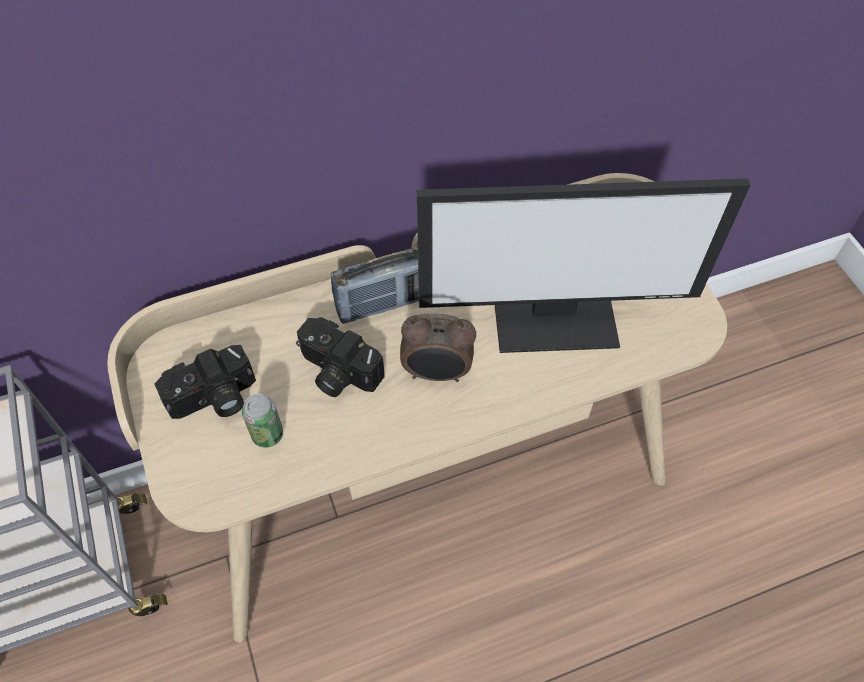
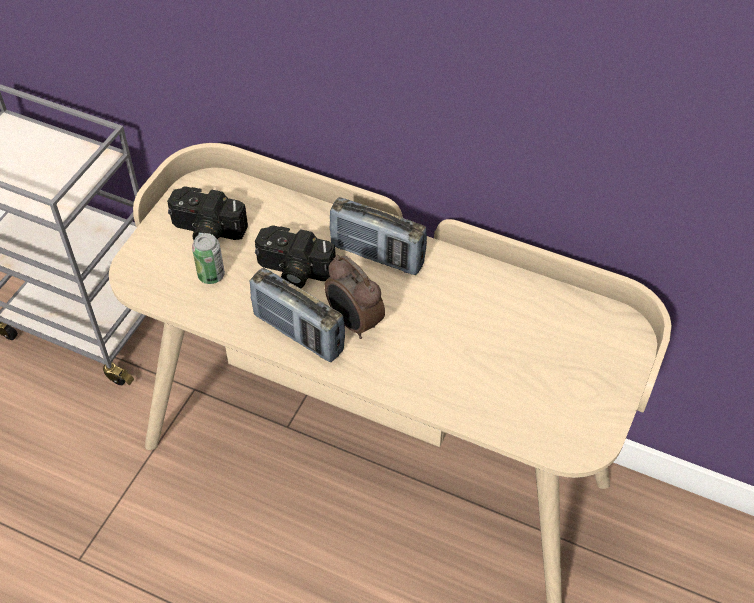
camera: 45 degrees right, 5 degrees down
camera [296,317,385,397] -> camera turned 60 degrees counterclockwise [255,225,336,289]
monitor [417,178,750,353] -> none
none -> radio [250,268,345,362]

